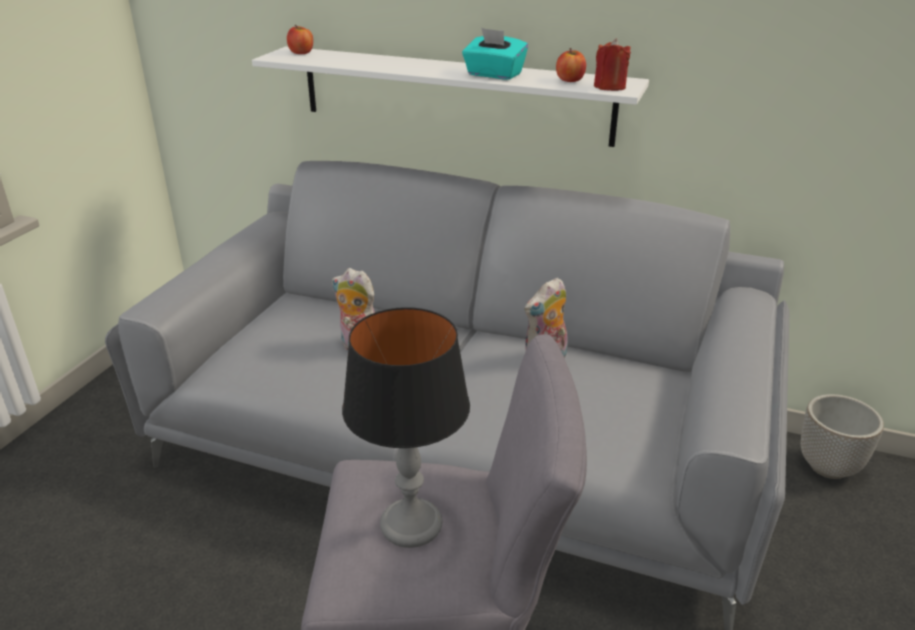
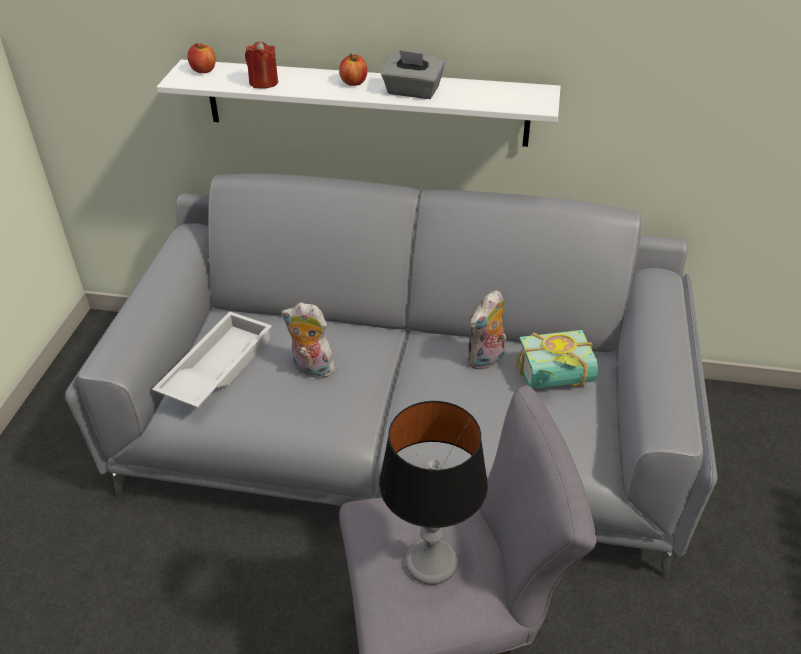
camera: 10 degrees left, 10 degrees up
turquoise tissue box [462,28,528,80] -> grey tissue box [381,50,445,99]
apple [556,48,586,82] -> apple moved to [339,54,367,86]
red candle [594,38,631,91] -> red candle moved to [245,41,278,89]
planter [801,394,884,479] -> none
none -> white tray [152,312,272,408]
none -> book [516,330,598,389]

